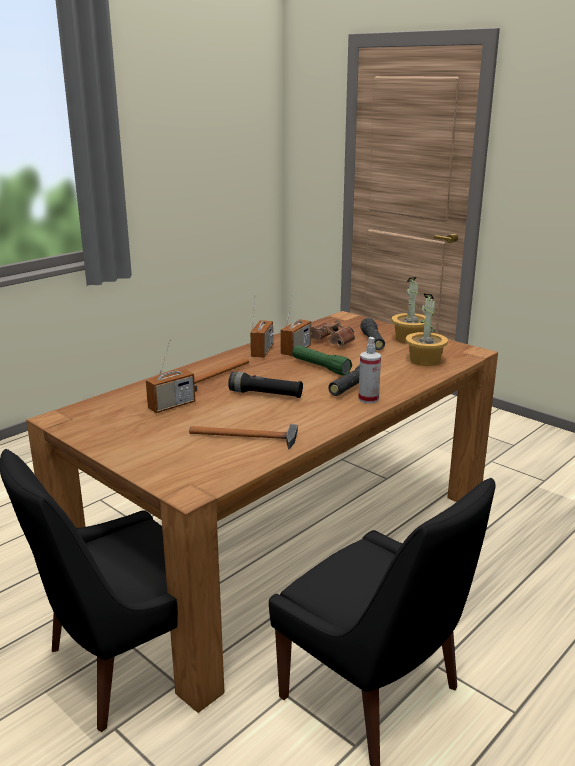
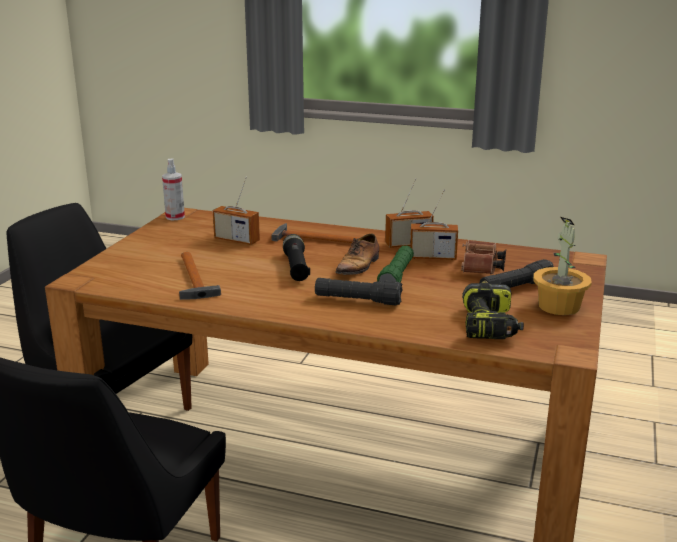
camera: 65 degrees right, 0 degrees up
spray bottle [358,337,381,404] -> spray bottle moved to [162,159,185,220]
potted plant [405,293,448,366] -> power drill [462,283,524,339]
none -> shoe [335,234,379,275]

